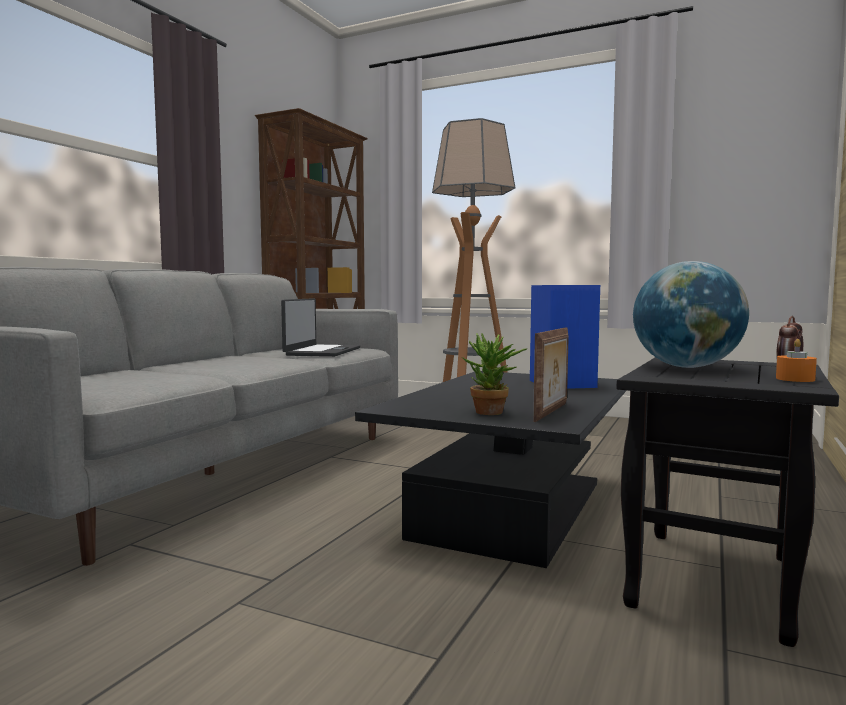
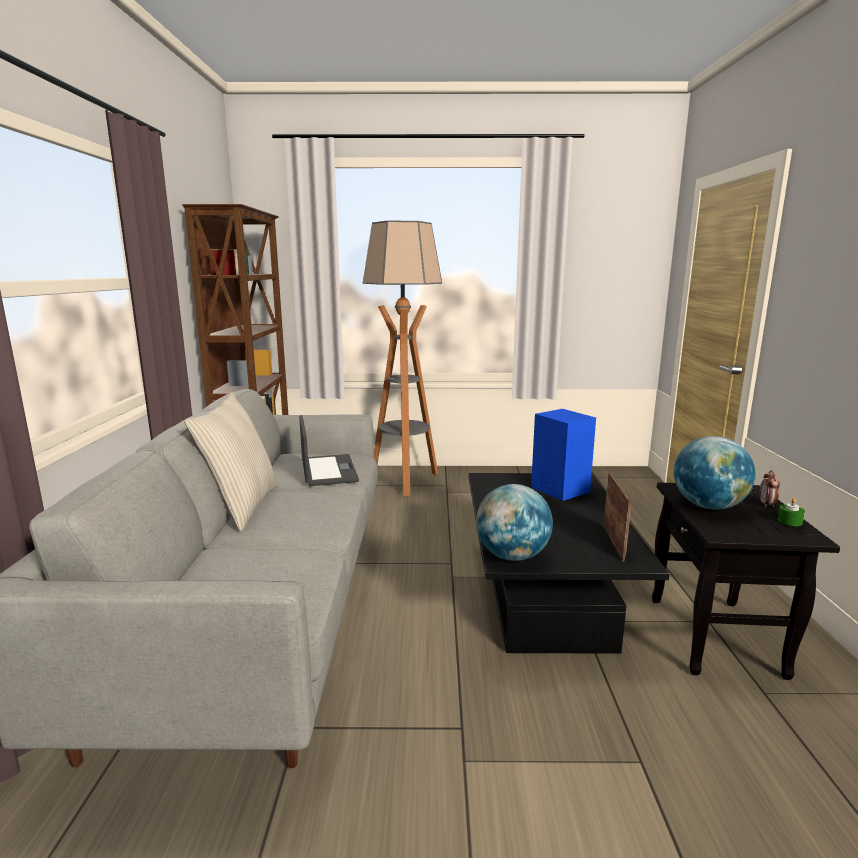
camera: 25 degrees left, 10 degrees up
potted plant [462,333,527,415] -> none
orange candle [776,339,817,382] -> green candle [778,498,805,526]
none -> beige pillow [184,392,278,531]
none -> globe [476,484,553,561]

